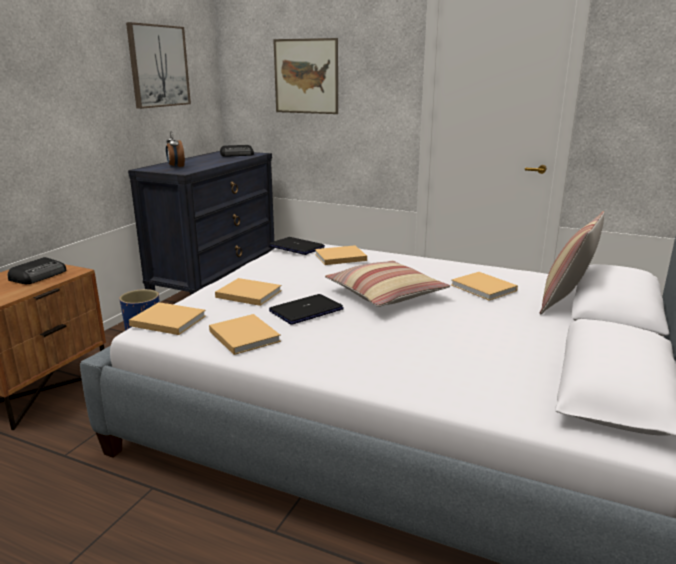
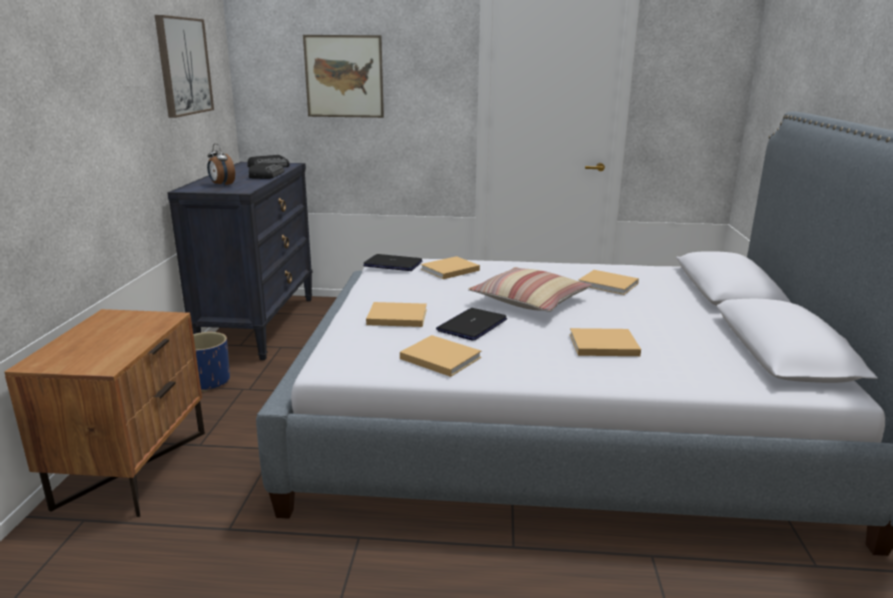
camera: 20 degrees left, 0 degrees up
radio [8,257,66,284] -> radio moved to [249,162,284,179]
beige book [129,302,206,335] -> beige book moved to [570,328,641,356]
pillow [540,211,605,314] -> none

